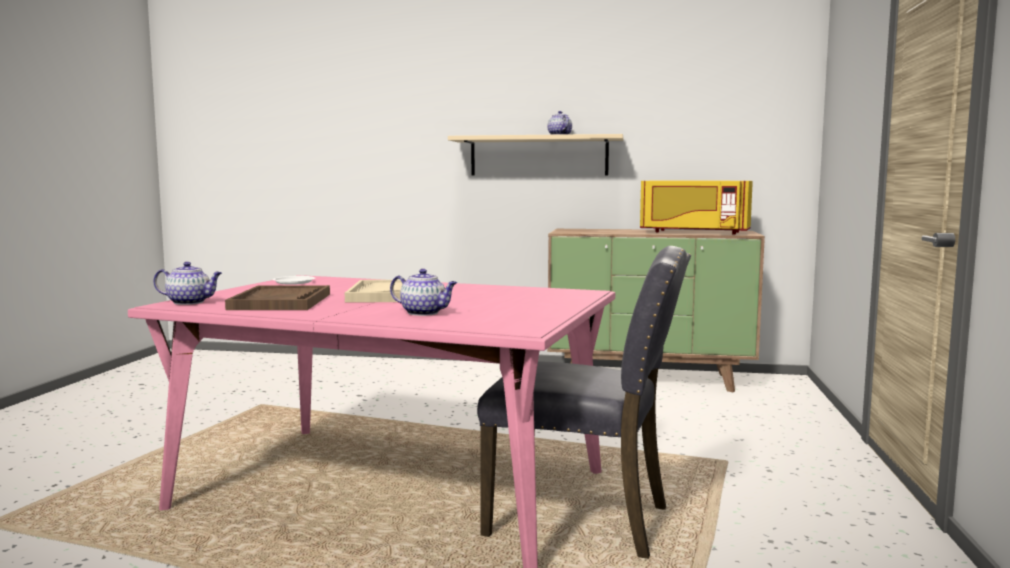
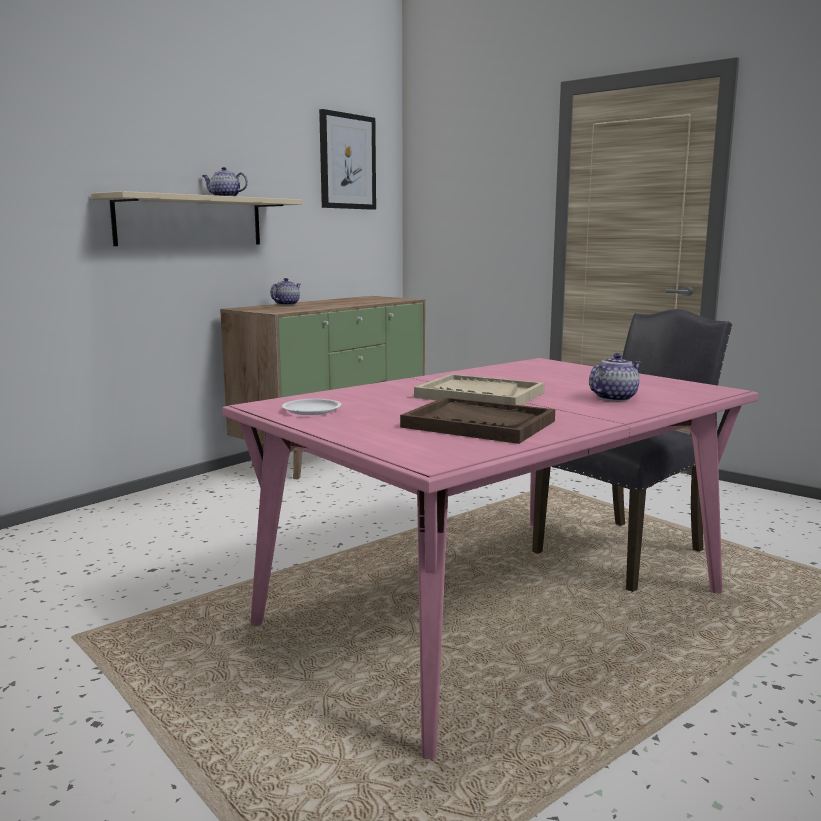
camera: 60 degrees left, 5 degrees up
teapot [153,262,222,305] -> teapot moved to [270,278,301,305]
yellow microwave [640,181,753,234] -> none
none -> picture [319,109,376,210]

